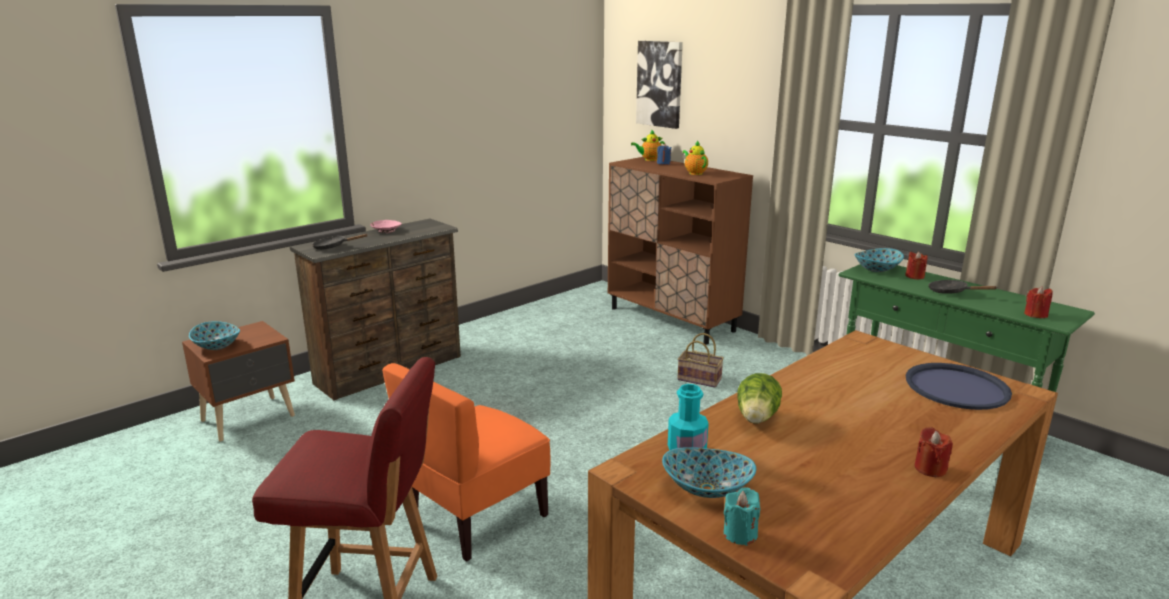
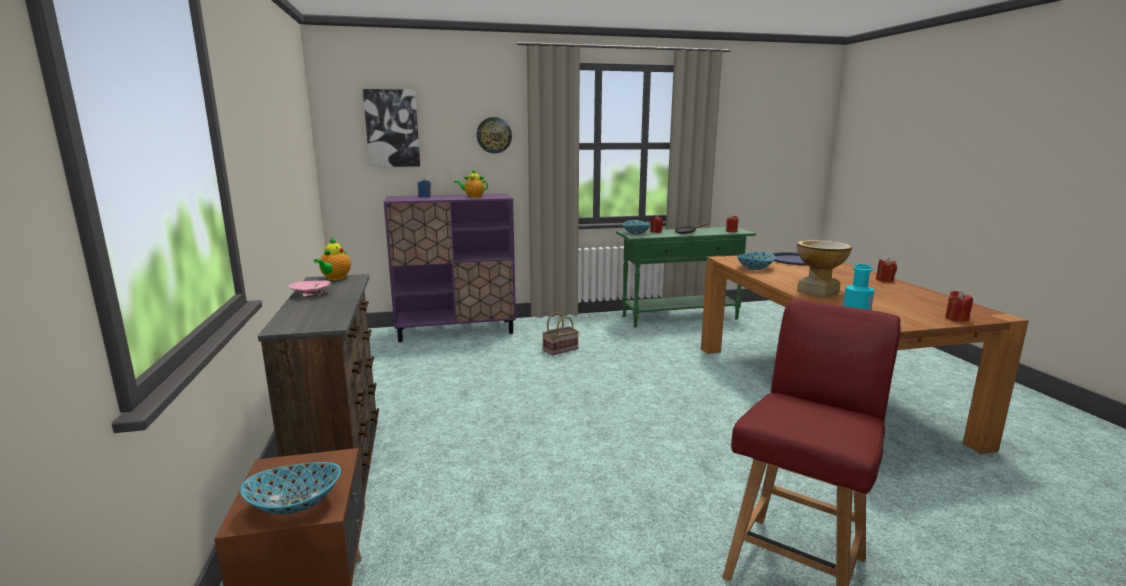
camera: 60 degrees left, 5 degrees down
black frying pan [312,234,368,250] -> none
orange chair [382,363,551,561] -> none
brown cabinet [608,157,753,345] -> purple cabinet [384,193,516,342]
teapot [631,130,665,161] -> teapot moved to [314,237,351,280]
bowl [662,447,756,498] -> bowl moved to [737,251,775,270]
turquoise candle [724,487,760,546] -> red candle [945,291,973,322]
lettuce [738,373,782,424] -> vase [797,240,852,298]
none -> wall clock [476,117,512,154]

